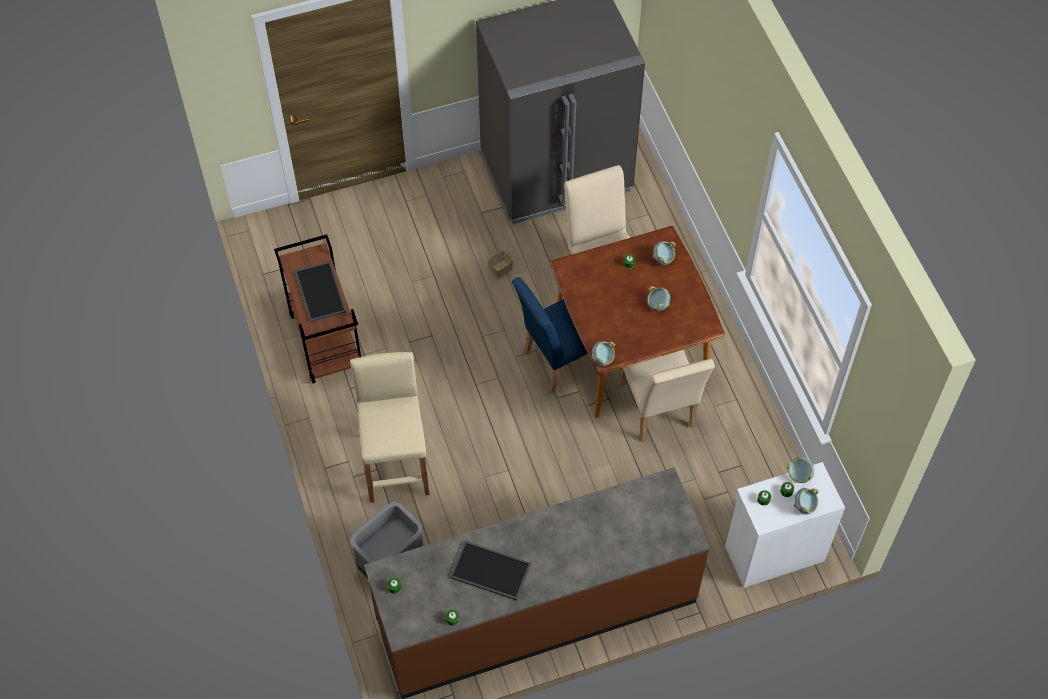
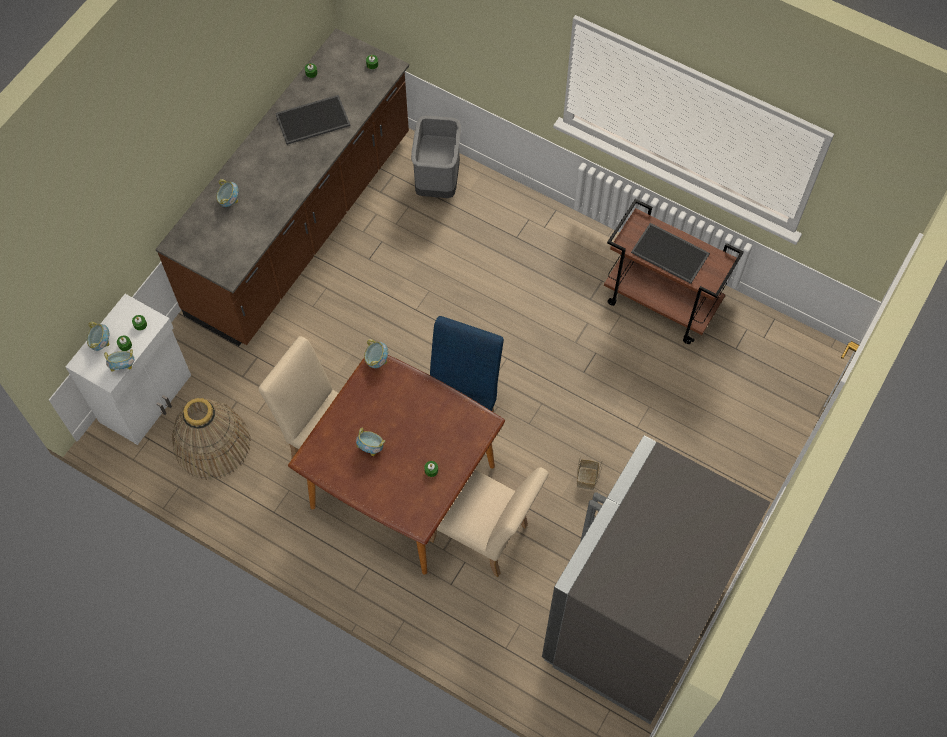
camera: 140 degrees right, 5 degrees up
beige stool [350,352,429,503] -> none
bowl [653,241,676,265] -> bowl moved to [216,179,239,207]
none -> basket [172,398,251,480]

